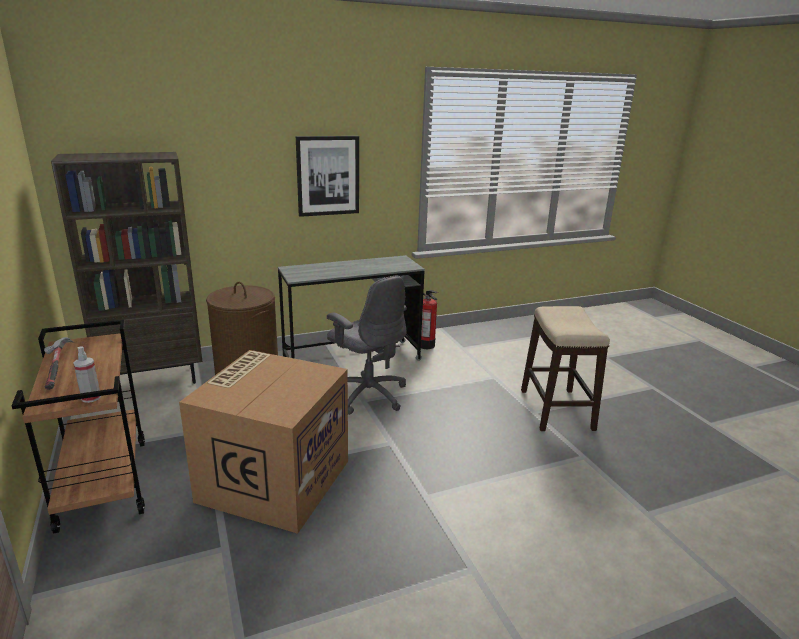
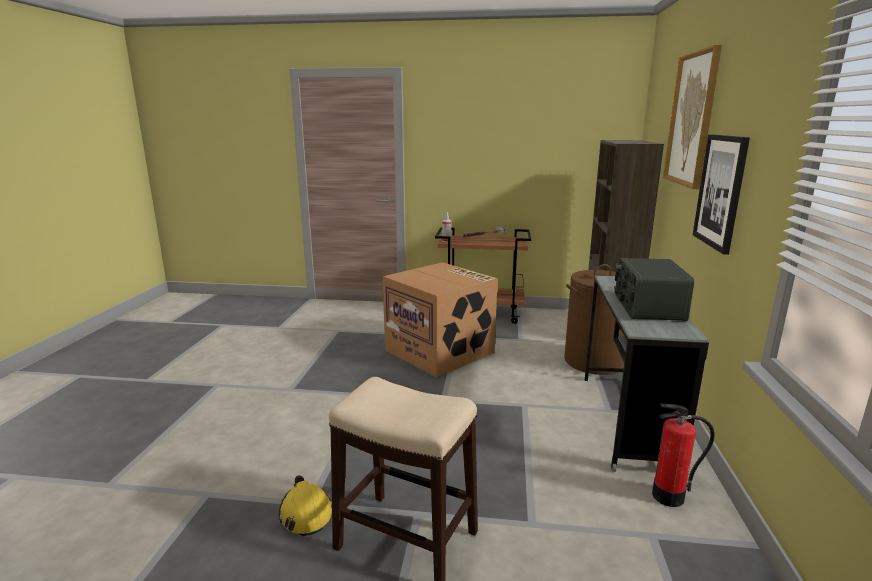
camera: 120 degrees right, 5 degrees down
grey office chair [327,276,407,415] -> none
none -> yellow hard hat [279,475,332,536]
none -> radio [614,258,695,321]
none -> picture [663,45,722,189]

